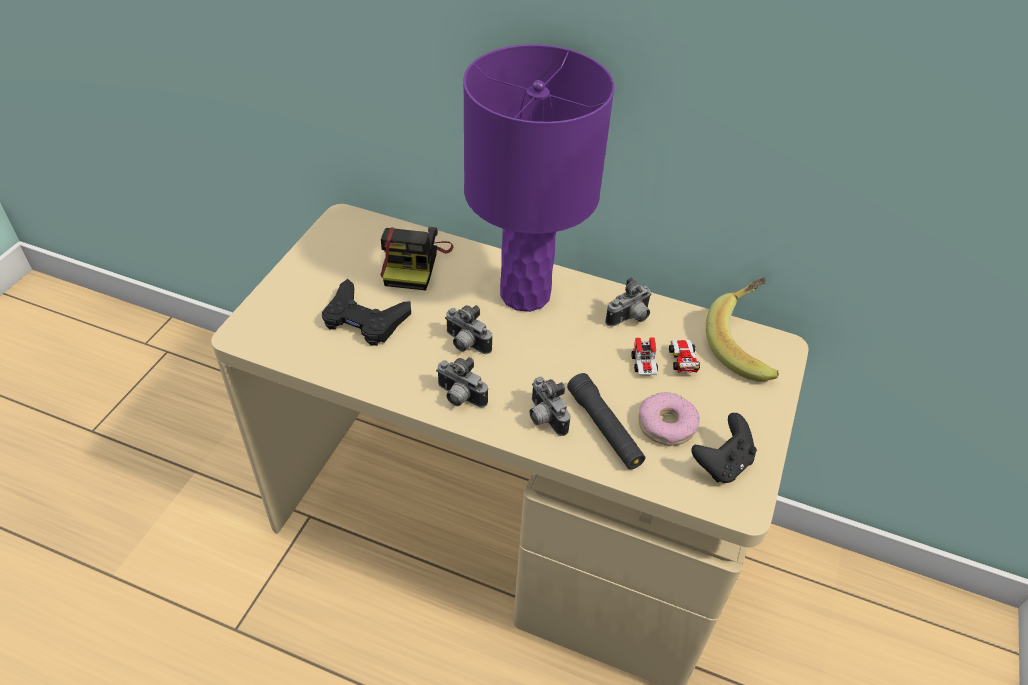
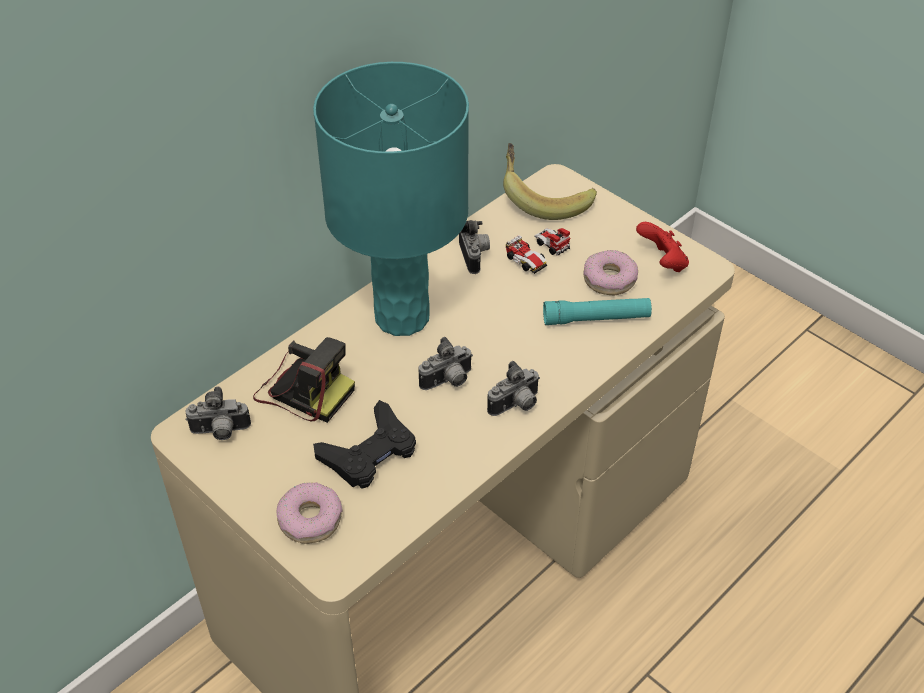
camera: 65 degrees left, 0 degrees up
purple table lamp [463,44,615,312] -> turquoise table lamp [313,62,469,336]
camera [529,376,570,436] -> camera moved to [185,386,251,440]
black flashlight [567,373,645,469] -> turquoise flashlight [543,298,652,325]
toy car [631,337,700,375] -> toy car turned 150 degrees counterclockwise [506,228,570,274]
black game controller [691,413,757,483] -> red game controller [636,222,689,272]
none -> donut [276,482,343,544]

